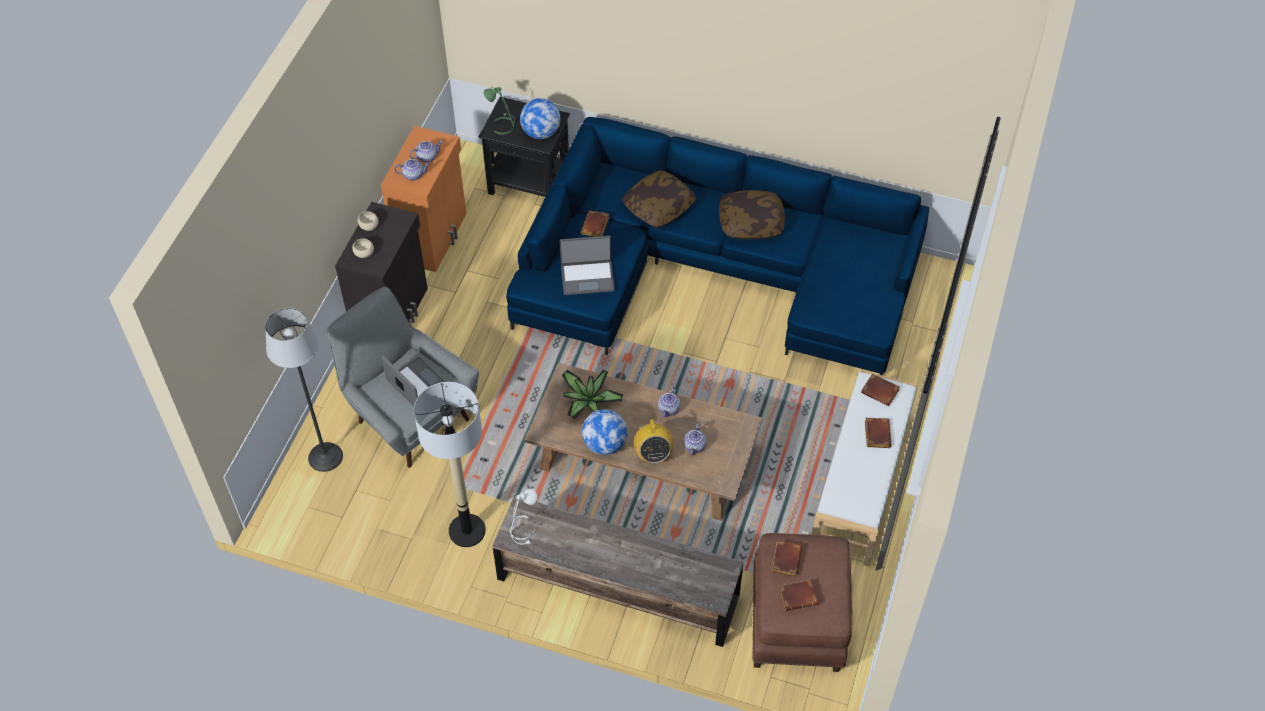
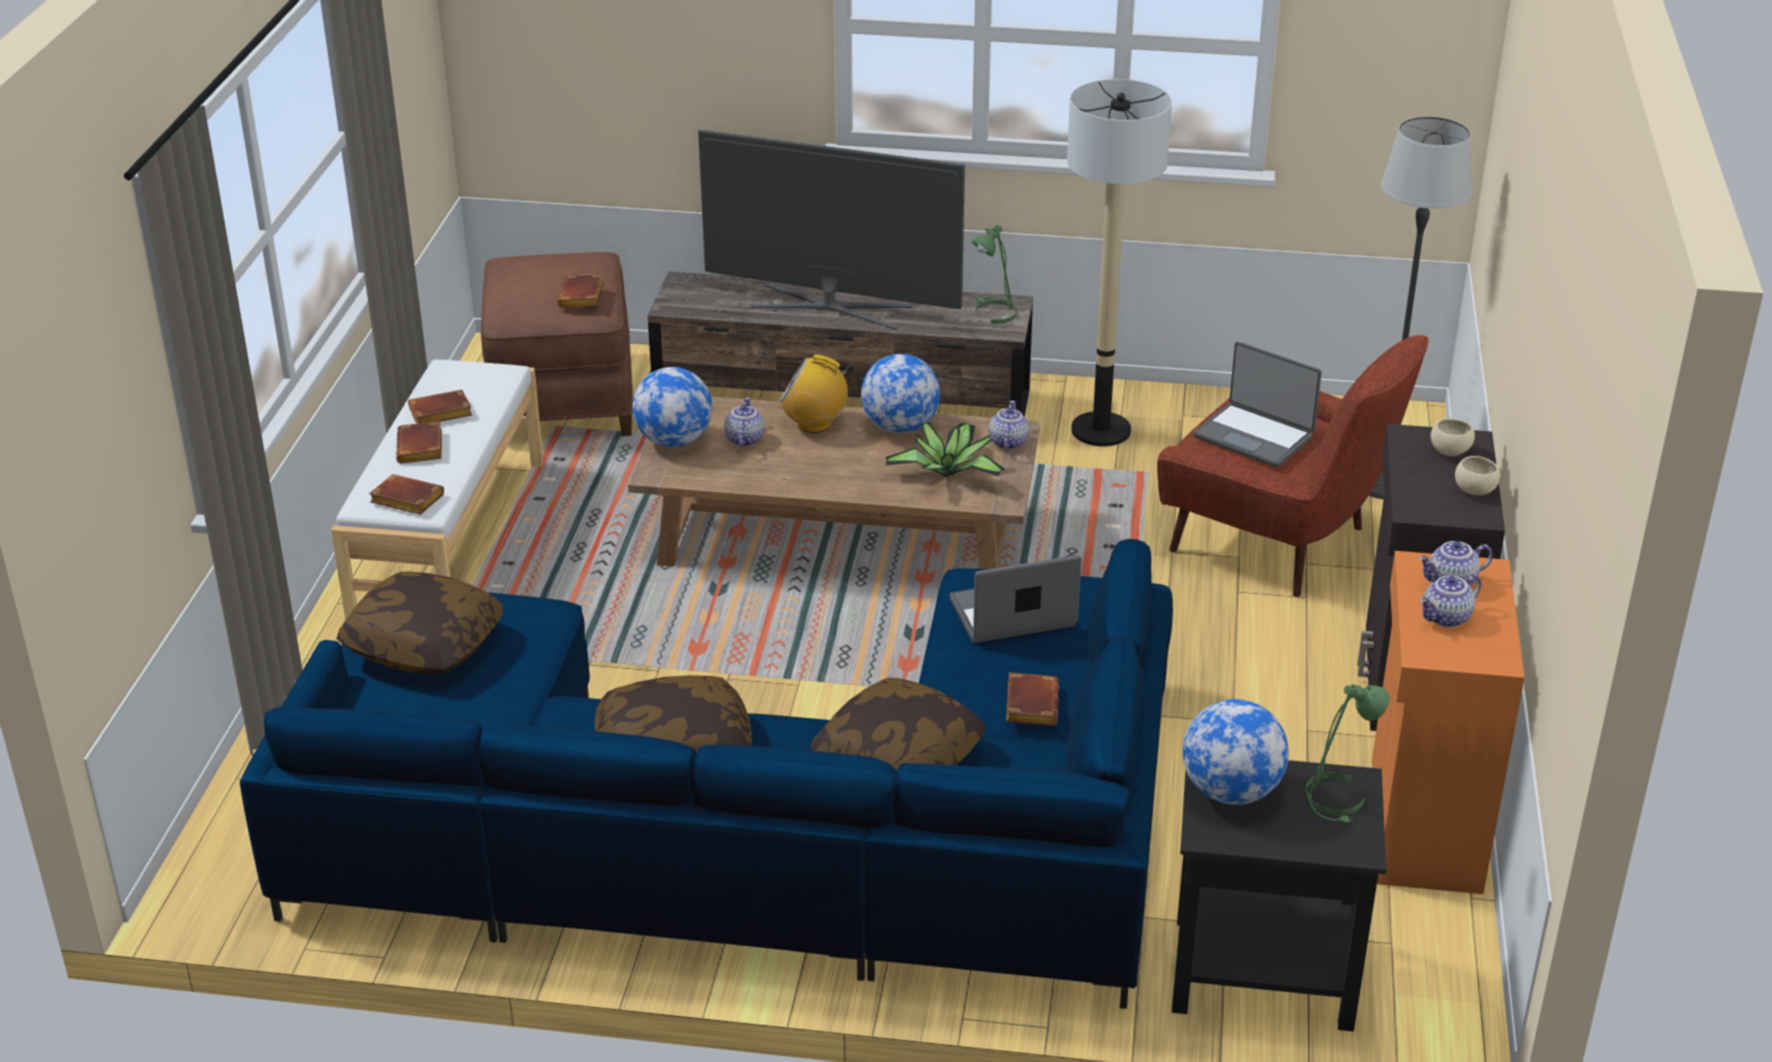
camera: 170 degrees right, 20 degrees down
grey armchair [327,287,479,468] -> red armchair [1157,335,1428,597]
white table lamp [509,488,537,545] -> green table lamp [972,225,1017,324]
radio [634,419,674,463] -> radio turned 60 degrees counterclockwise [780,355,853,433]
teapot [658,387,681,417] -> teapot moved to [989,401,1029,450]
brown book [778,580,818,611] -> brown book moved to [408,390,472,424]
none -> pillow [336,571,504,675]
none -> globe [632,367,712,447]
none -> television [698,129,965,330]

